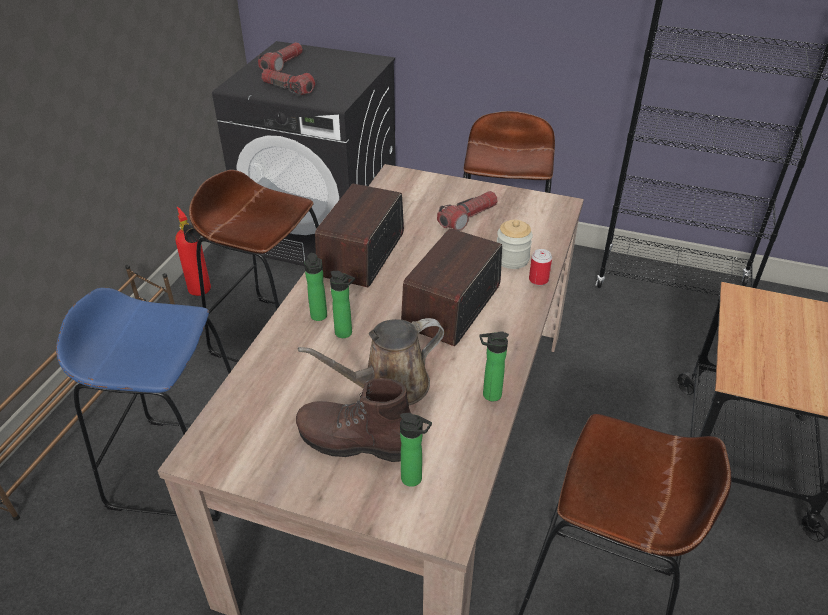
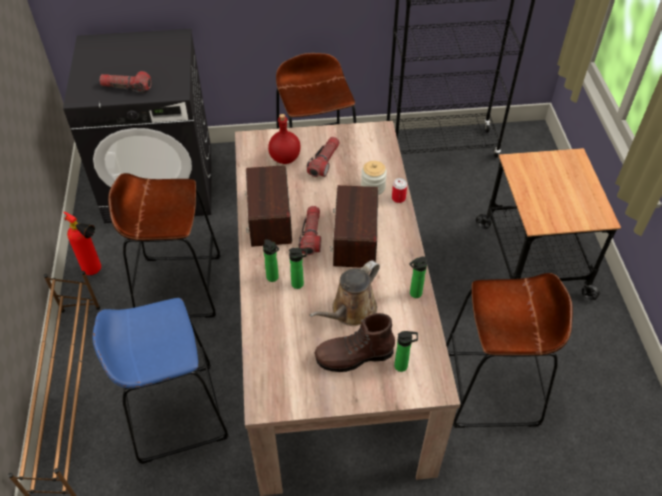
camera: 25 degrees left, 10 degrees up
flashlight [258,42,303,72] -> flashlight moved to [299,206,321,255]
none -> red bottle [268,114,301,164]

